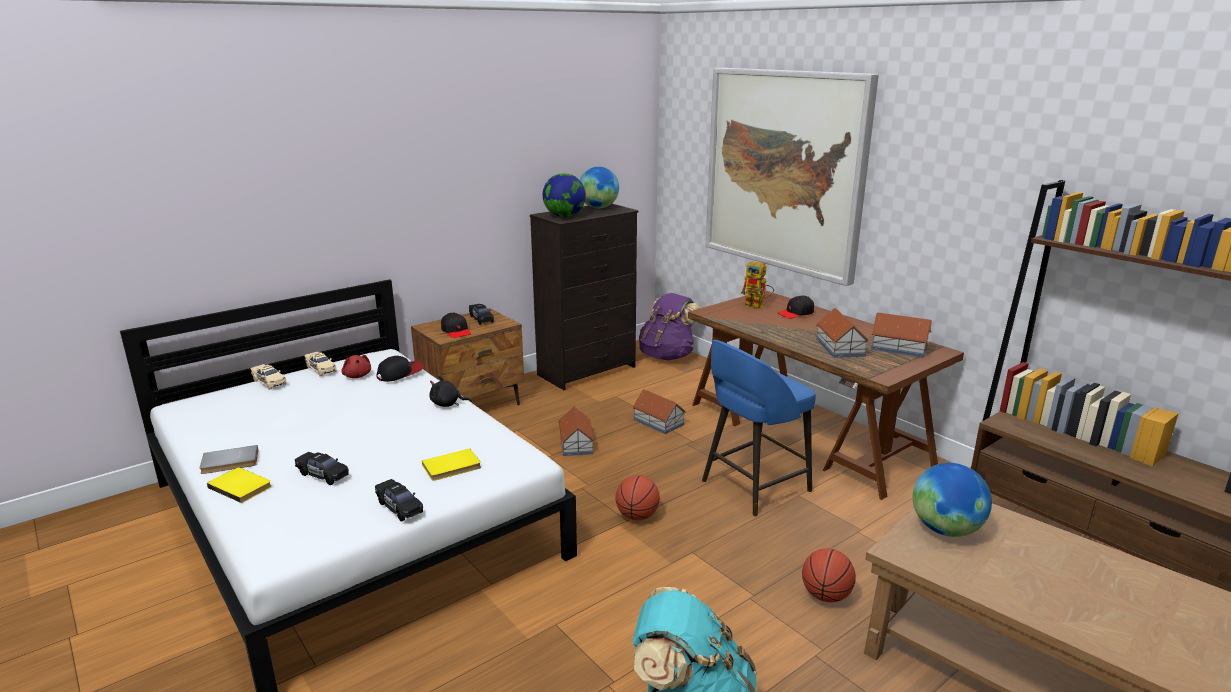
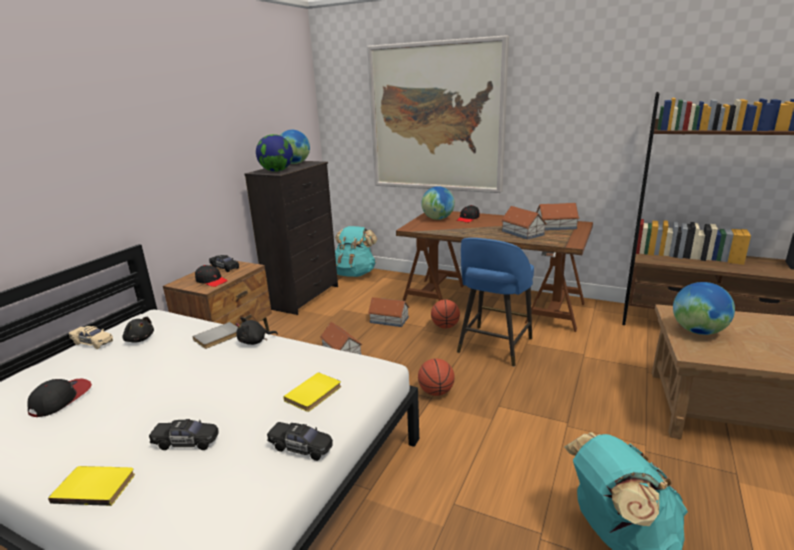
camera: 25 degrees left, 0 degrees up
grey book [200,445,258,474] -> grey book moved to [192,322,238,349]
beige toy car [251,364,286,390] -> none
red plush toy [341,355,371,378] -> black plush toy [123,317,154,343]
cap [377,356,424,382] -> cap moved to [28,379,92,417]
purple backpack [639,293,701,360] -> turquoise backpack [335,226,377,277]
toy robot [740,261,774,309] -> globe [421,186,455,220]
basketball [802,548,856,602] -> basketball moved to [431,300,460,329]

